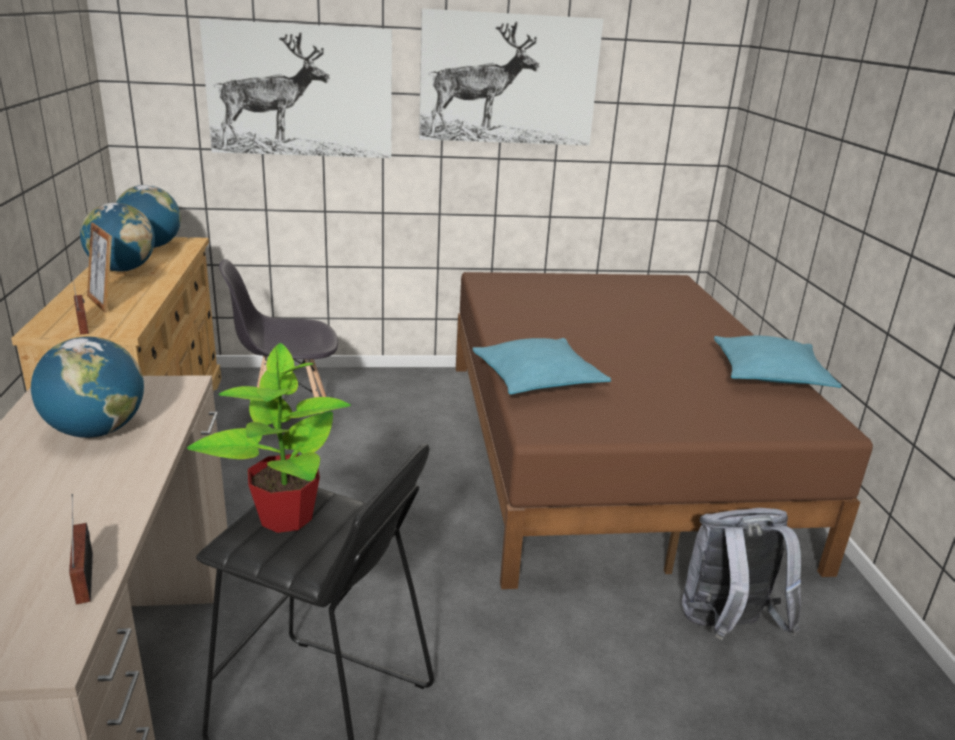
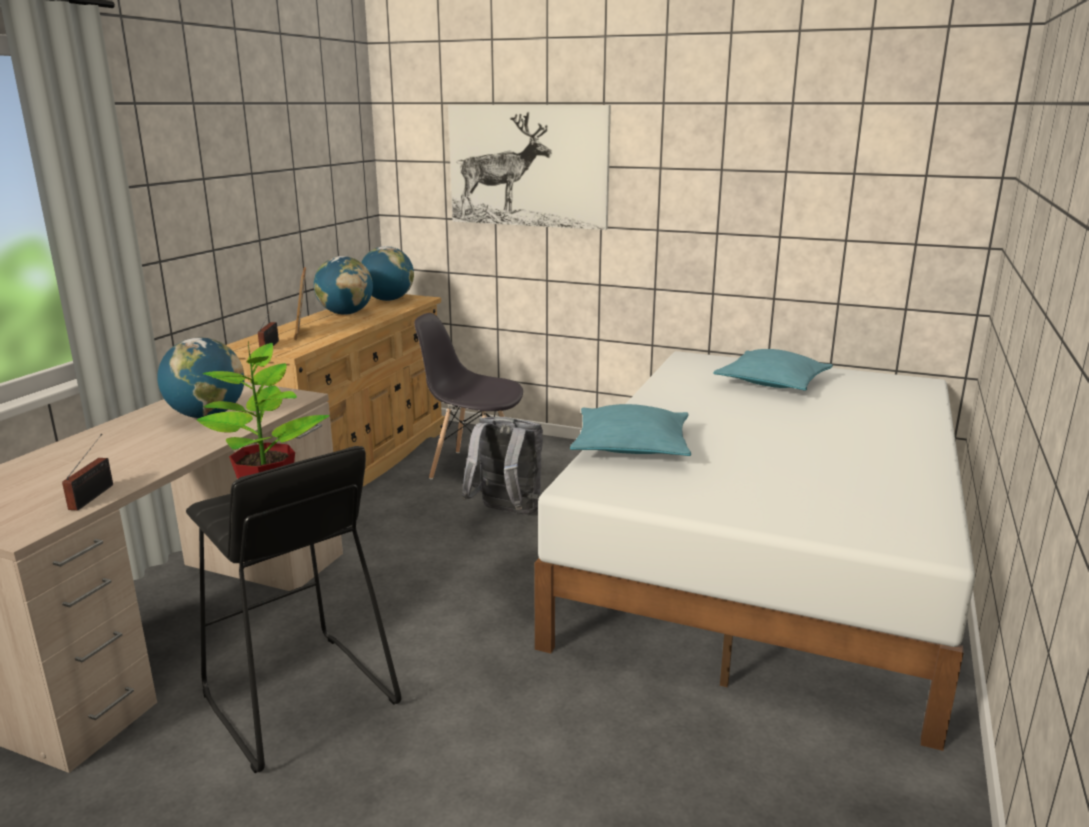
camera: 30 degrees right, 5 degrees down
picture [419,9,603,146] -> none
brown bed [456,272,873,589] -> white bed [534,351,975,751]
grey backpack [682,508,801,640] -> grey backpack moved to [462,417,543,515]
turquoise pillow [714,336,842,388] -> turquoise pillow moved to [713,349,833,391]

